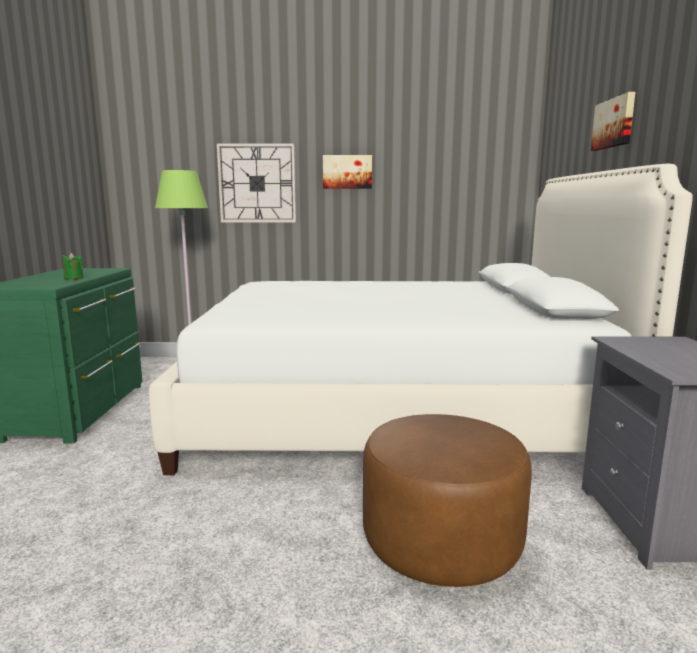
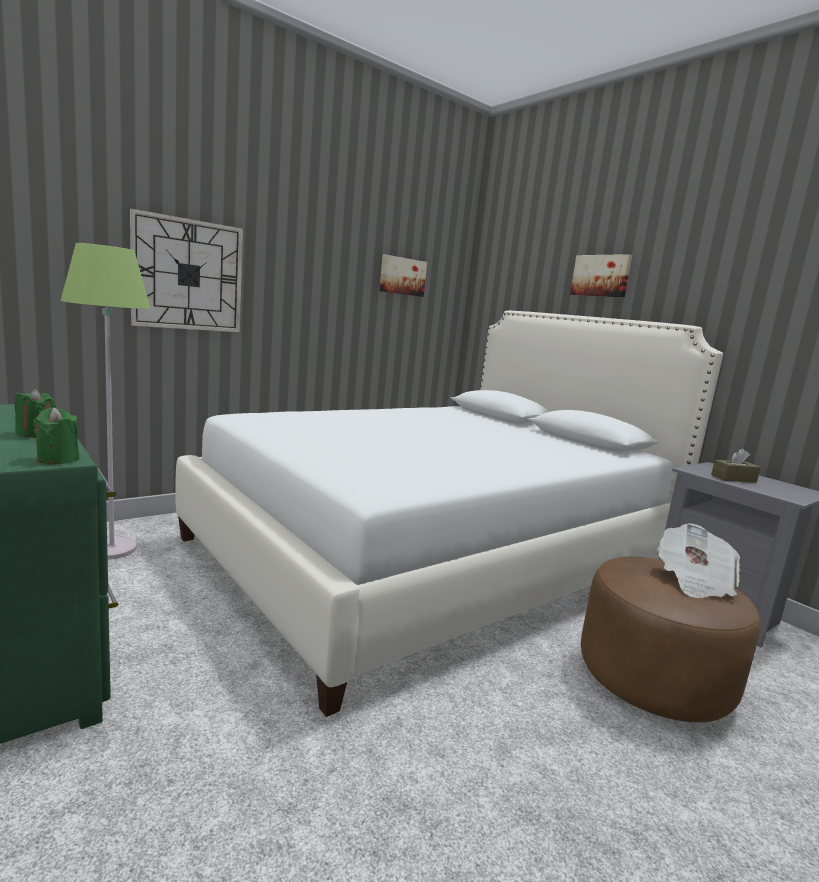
camera: 40 degrees left, 0 degrees up
picture [323,155,372,189] -> picture moved to [380,255,427,297]
none -> green candle [33,407,79,464]
none -> newspaper [657,523,740,598]
none -> brown tissue box [711,448,761,483]

